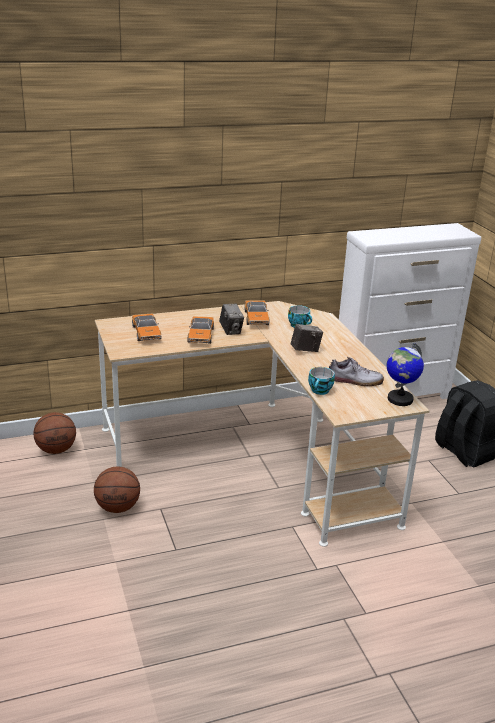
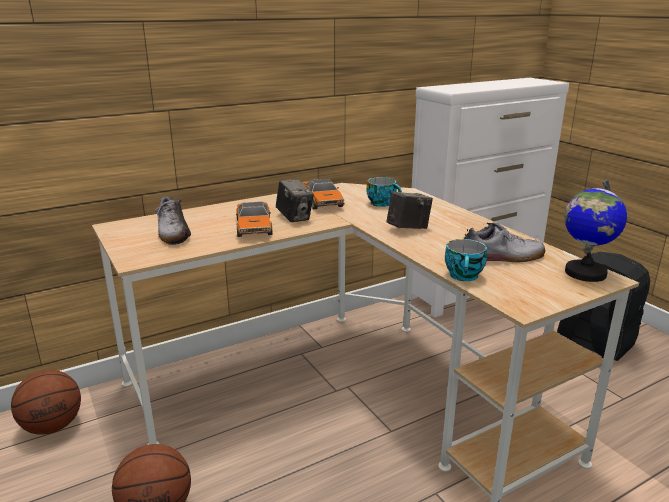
camera: 10 degrees left, 5 degrees down
toy car [132,314,161,341] -> shoe [154,196,191,245]

